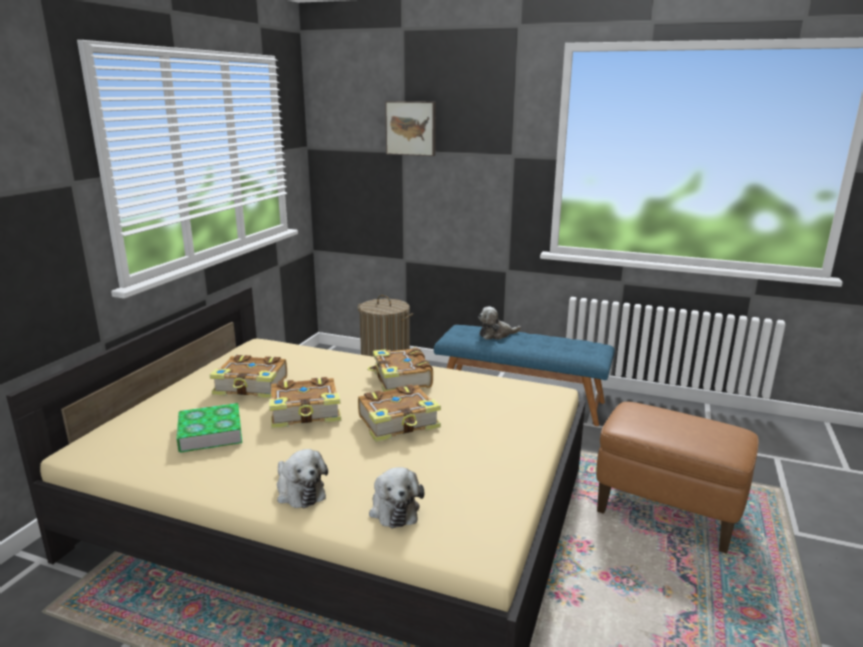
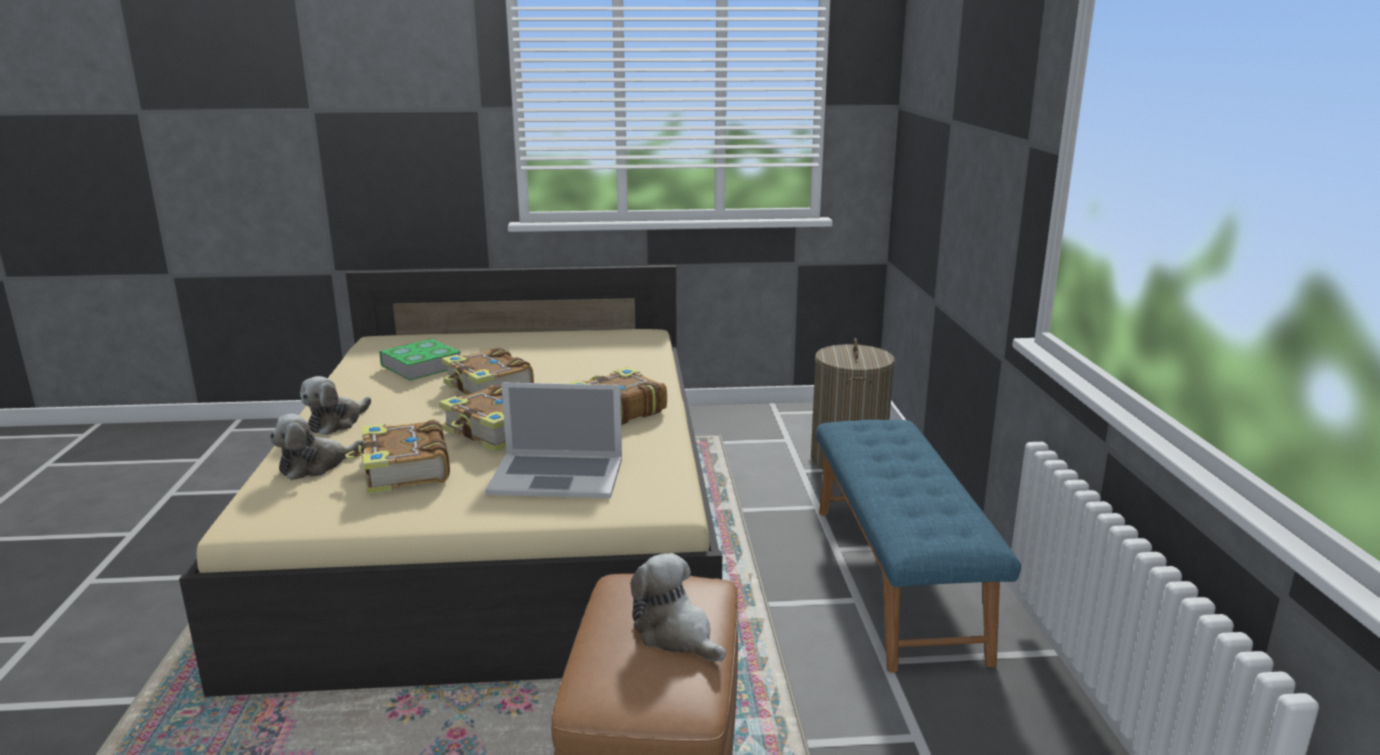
camera: 65 degrees right, 0 degrees up
book [210,355,287,398] -> book moved to [345,419,450,495]
picture [385,101,436,156] -> none
plush toy [478,307,521,340] -> plush toy moved to [630,553,726,662]
none -> laptop [485,382,622,498]

